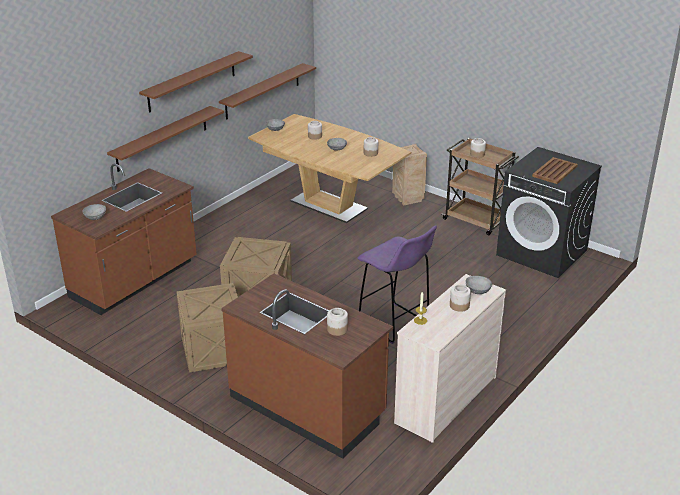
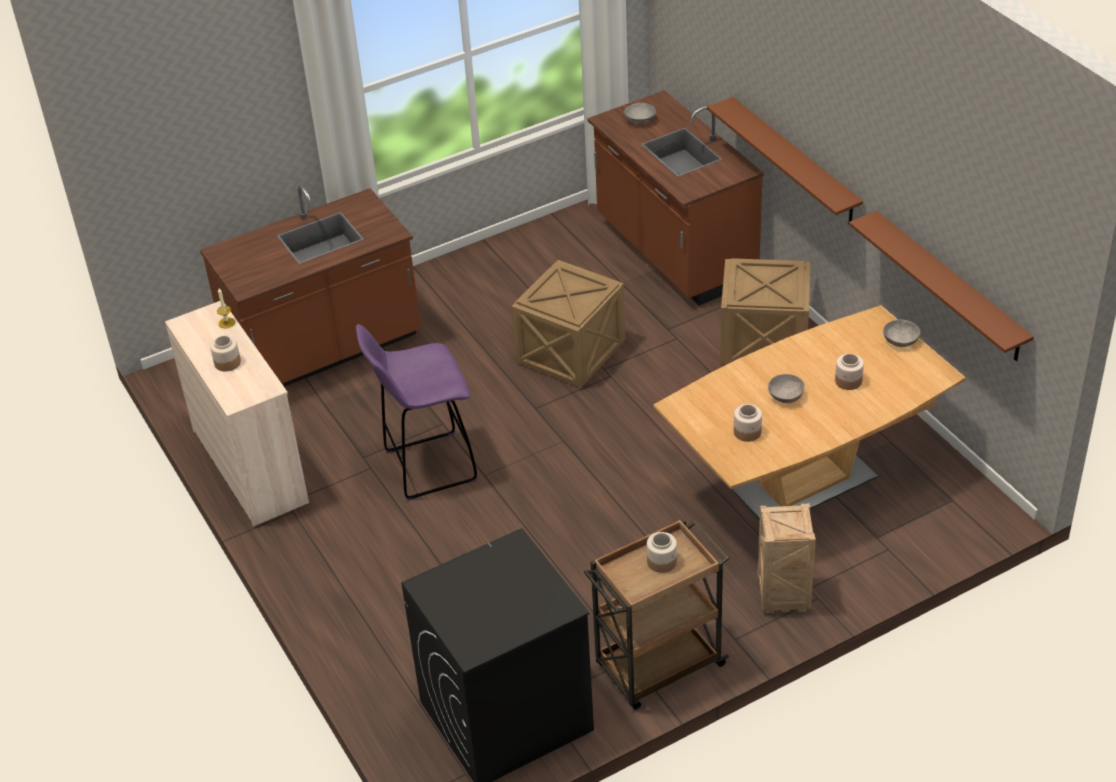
camera: 115 degrees right, 10 degrees up
brown shelf [139,51,253,112] -> none
crate [177,283,238,372] -> crate moved to [720,258,810,365]
jar [327,308,348,336] -> none
grey bowl [465,276,492,294] -> none
brown tray [532,157,578,184] -> none

